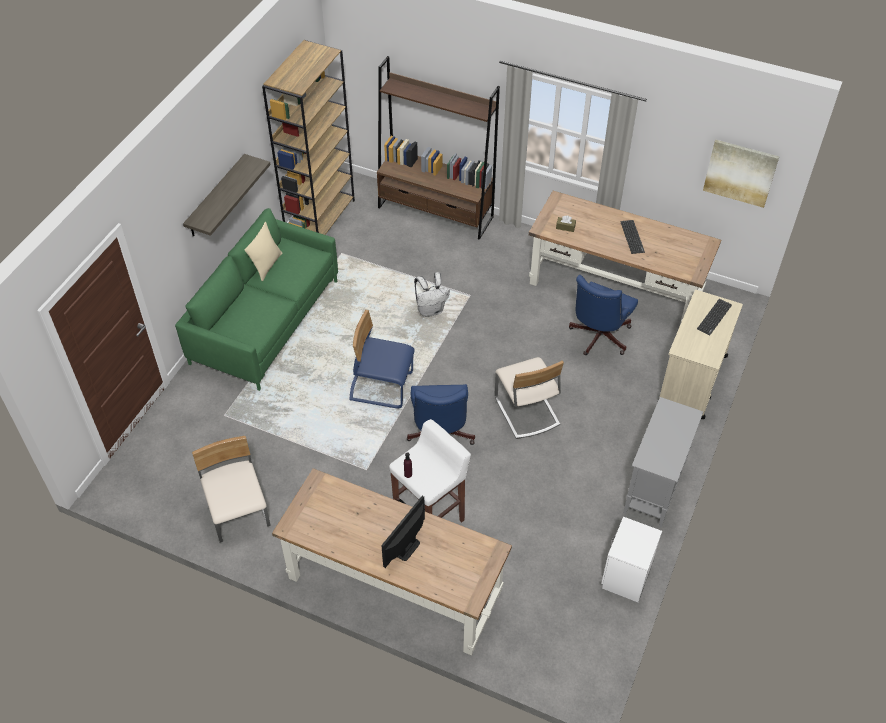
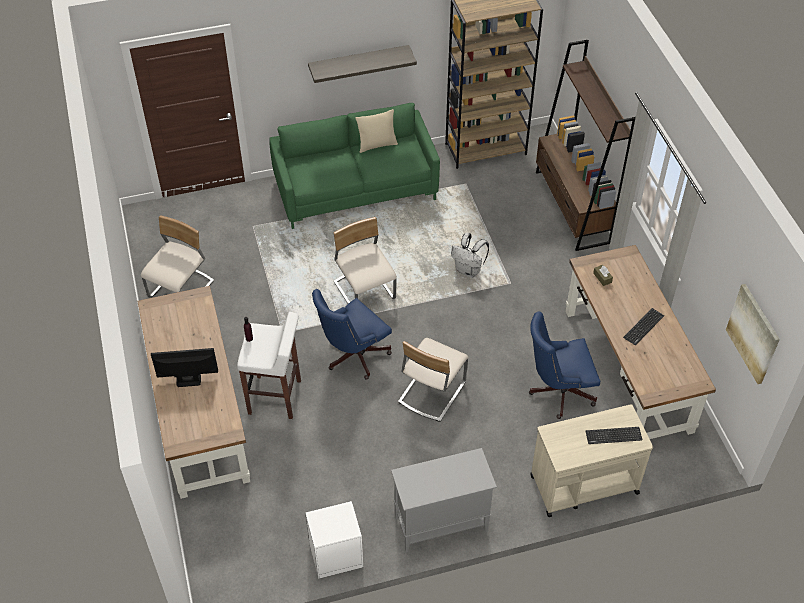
camera: 50 degrees right, 0 degrees up
blue chair [350,310,415,408] -> beige chair [334,217,397,303]

